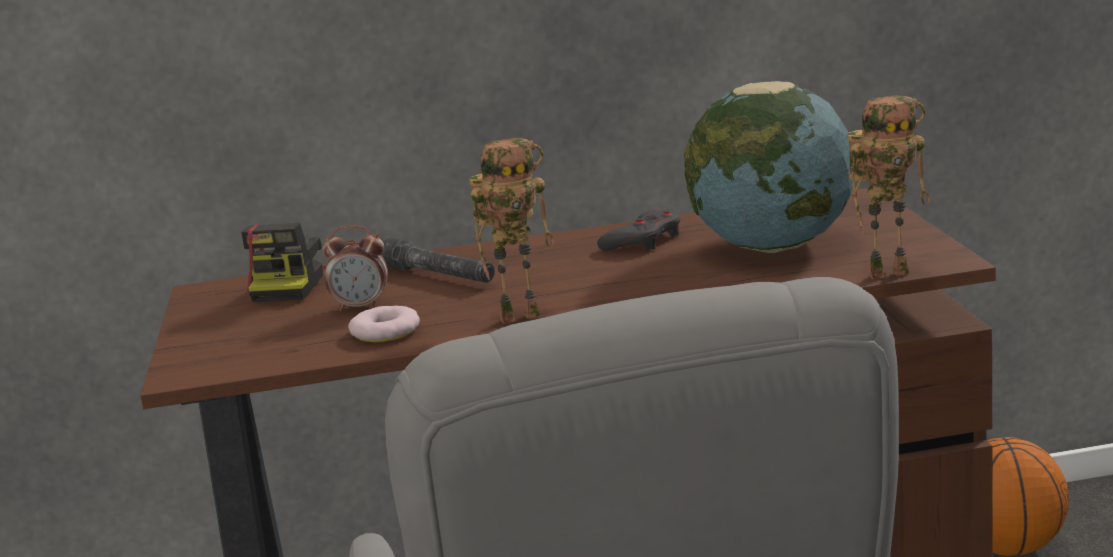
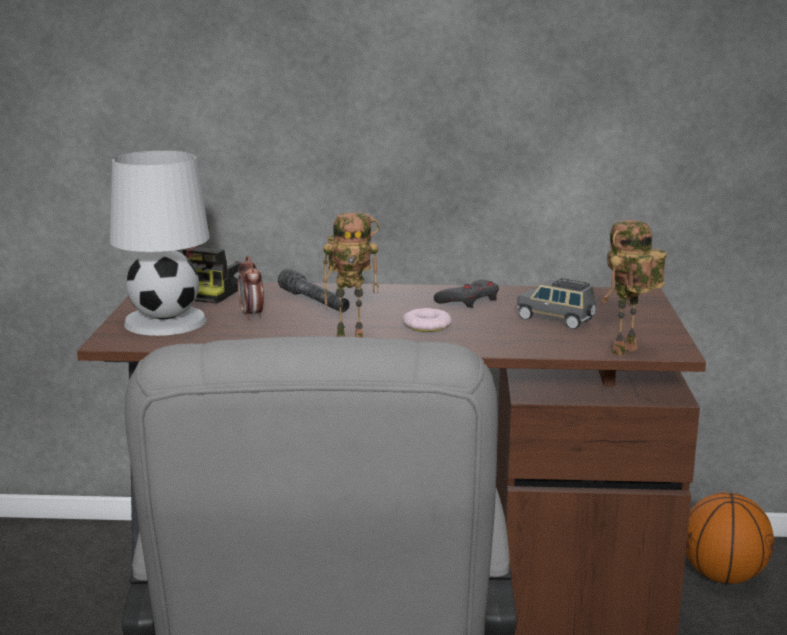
camera: 10 degrees right, 0 degrees up
alarm clock [323,225,388,311] -> alarm clock turned 60 degrees clockwise [238,256,264,320]
donut [348,306,420,342] -> donut moved to [403,308,452,332]
globe [684,81,853,253] -> grey toy car [517,278,596,329]
toy robot [847,96,930,279] -> toy robot turned 135 degrees clockwise [601,220,667,356]
none -> white table lamp [110,151,210,336]

